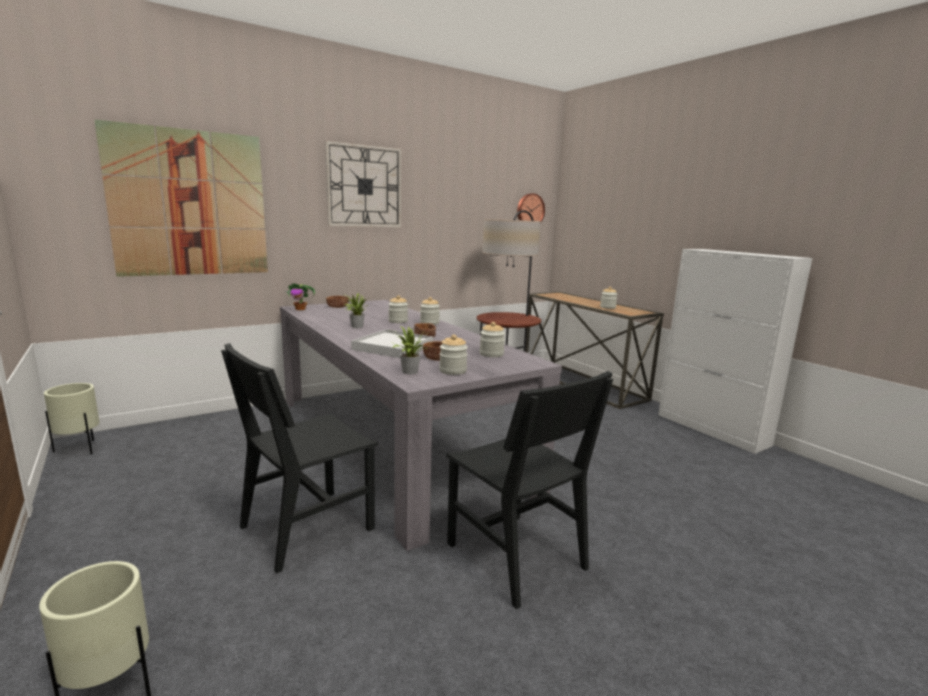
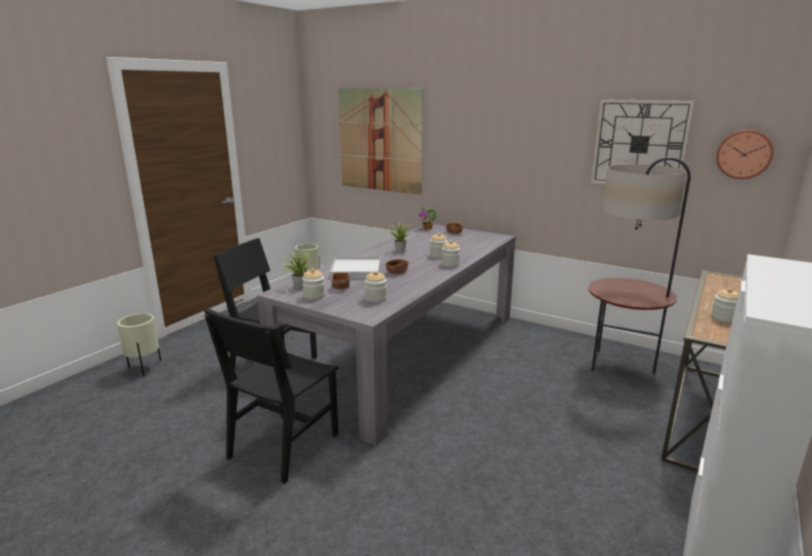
camera: 65 degrees right, 5 degrees up
wall clock [325,141,401,227] -> wall clock moved to [591,99,695,184]

